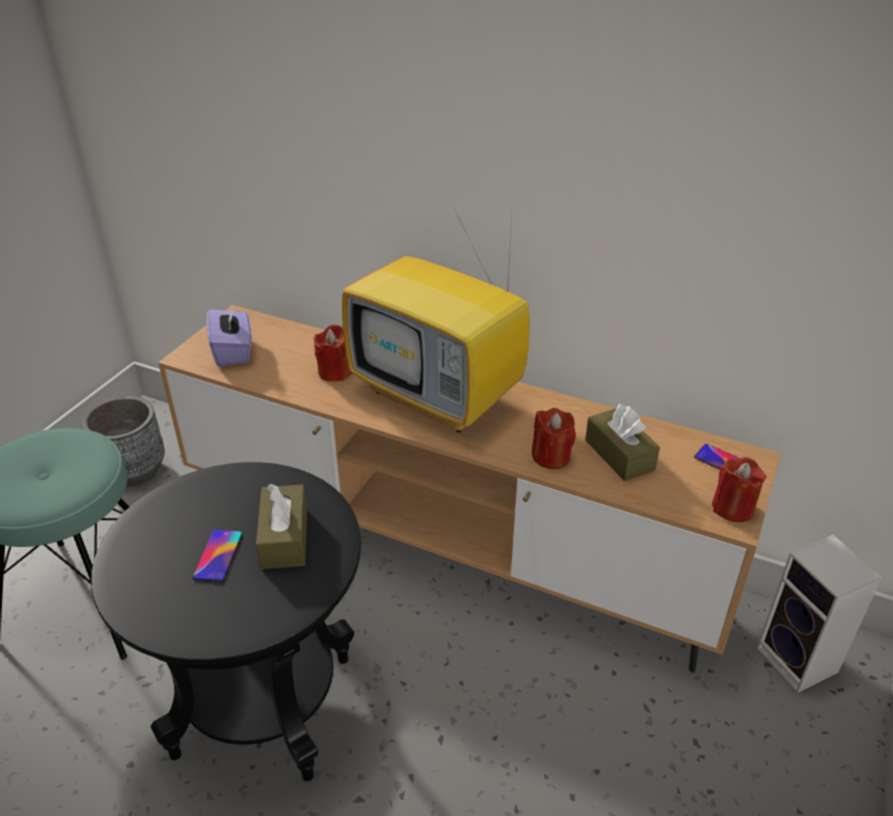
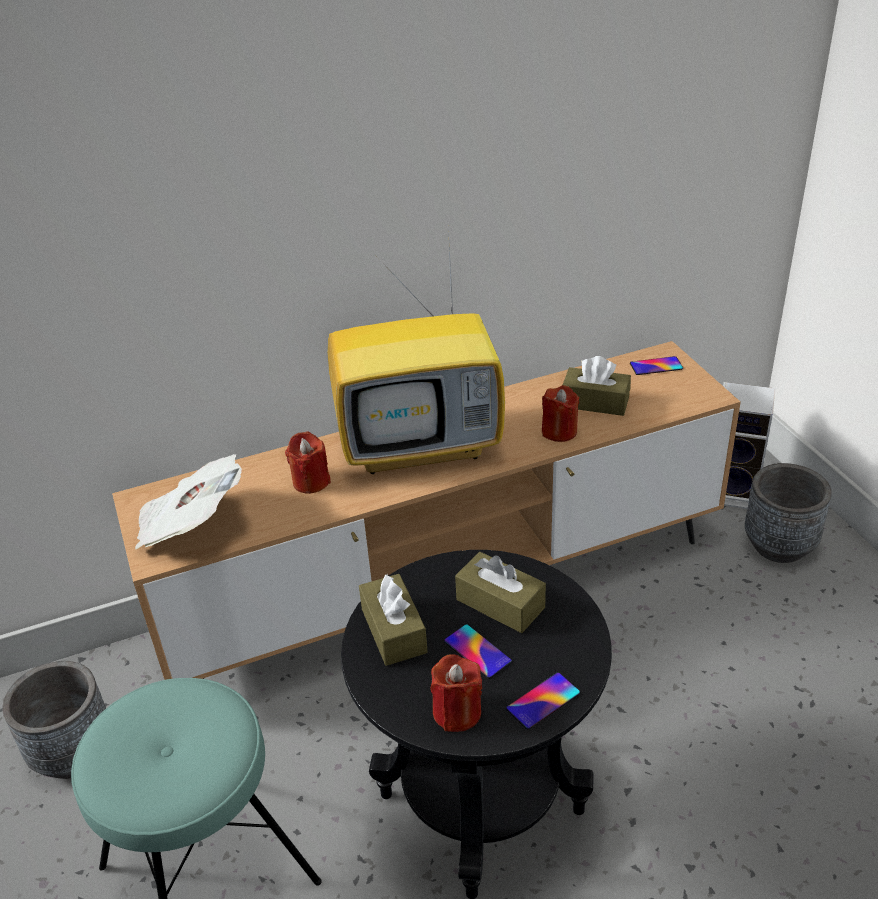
camera: 45 degrees left, 0 degrees up
purple tissue box [207,304,252,366] -> newspaper [135,454,242,549]
red candle [712,457,766,522] -> red candle moved to [430,654,482,732]
none -> brown tissue box [359,574,428,666]
none -> phone [506,673,580,729]
none -> grey planter [745,463,832,563]

